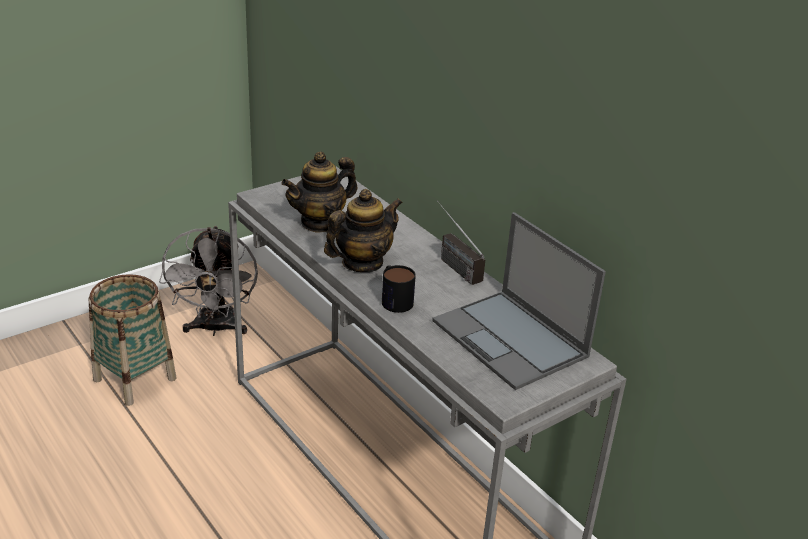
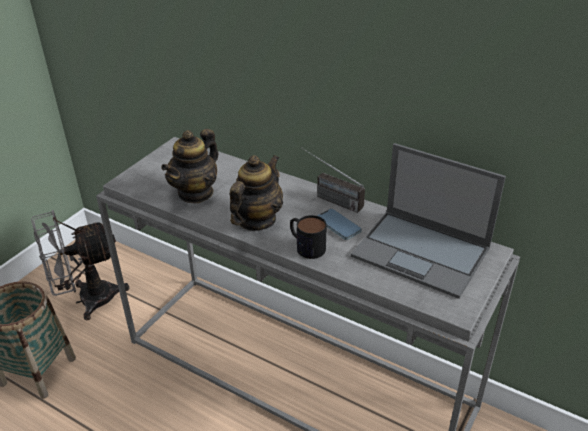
camera: 20 degrees left, 5 degrees up
grey fan [159,226,258,336] -> grey fan turned 90 degrees clockwise [31,210,130,320]
none -> phone [317,209,362,240]

